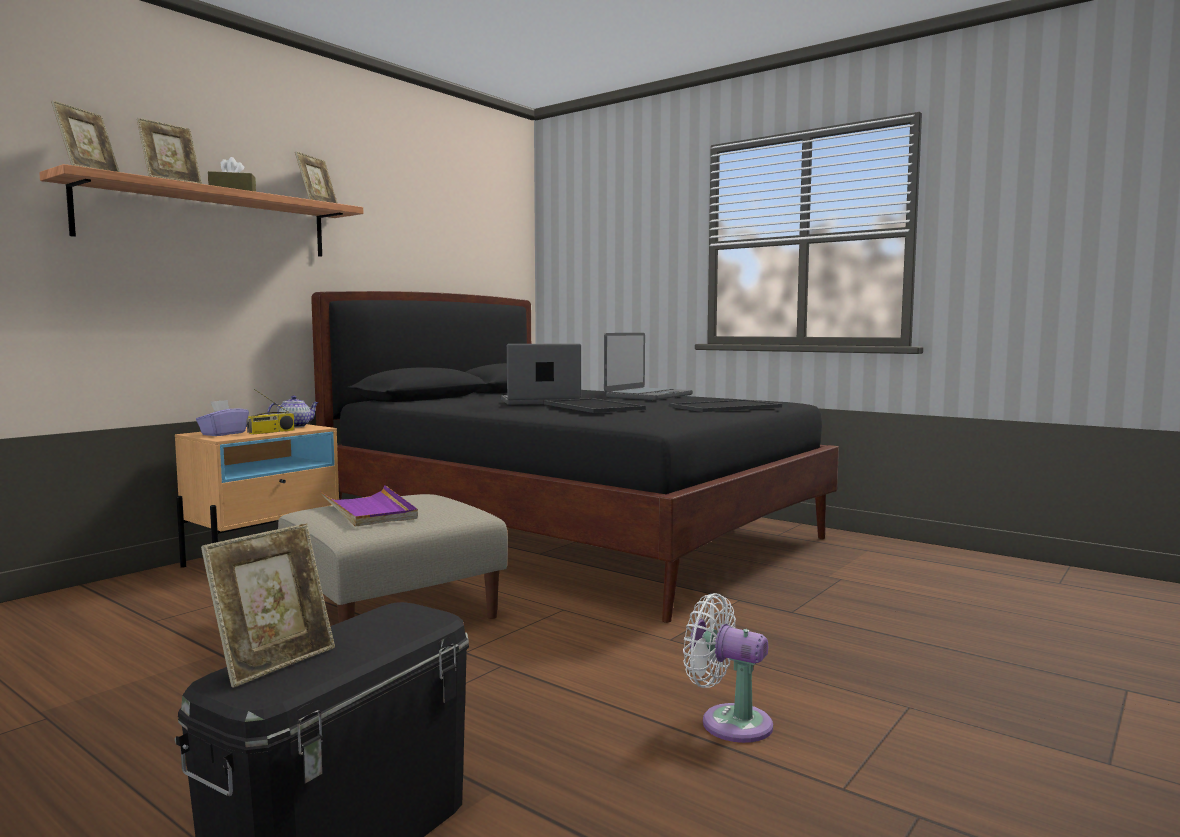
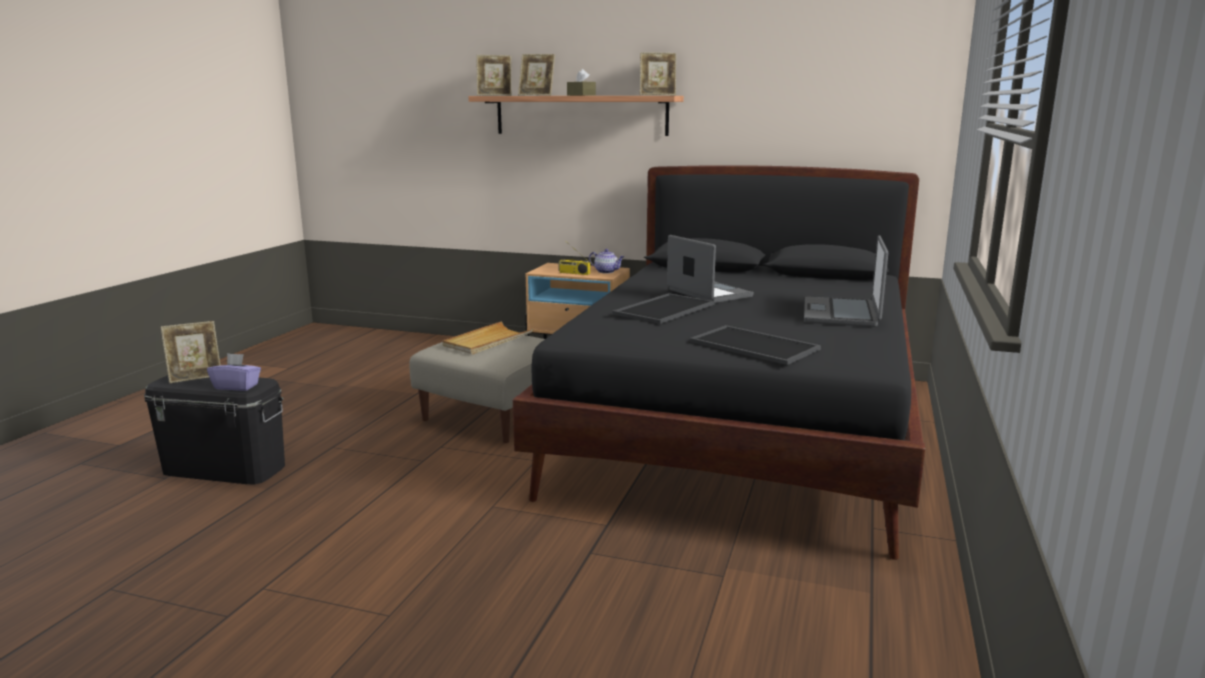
camera: 70 degrees right, 10 degrees up
purple tissue box [196,400,249,436] -> purple tissue box moved to [207,353,261,391]
picture frame [201,523,335,688] -> picture frame turned 45 degrees counterclockwise [161,321,220,383]
purple tray [321,485,418,527] -> beige tray [443,321,533,354]
laptop [604,333,693,400] -> laptop turned 90 degrees clockwise [804,235,888,327]
white fan [683,593,773,743] -> none

